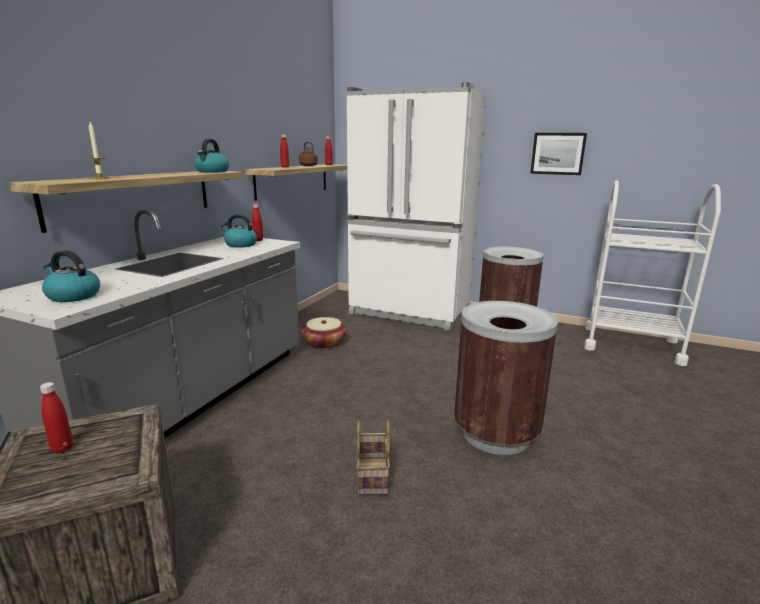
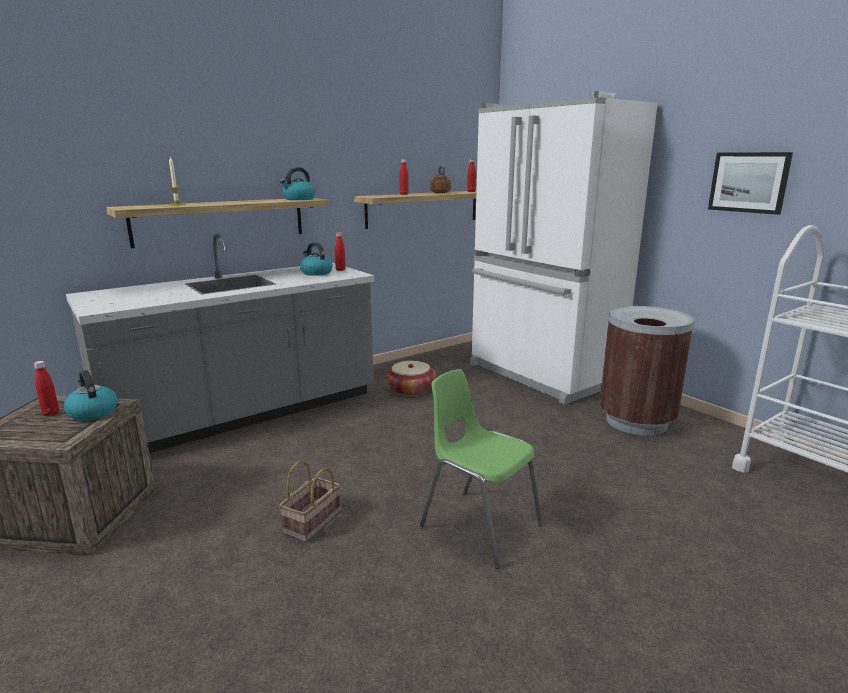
camera: 30 degrees right, 0 degrees up
kettle [42,250,100,302] -> kettle moved to [64,370,118,421]
brown trash can [454,301,558,455] -> green chair [420,369,543,569]

